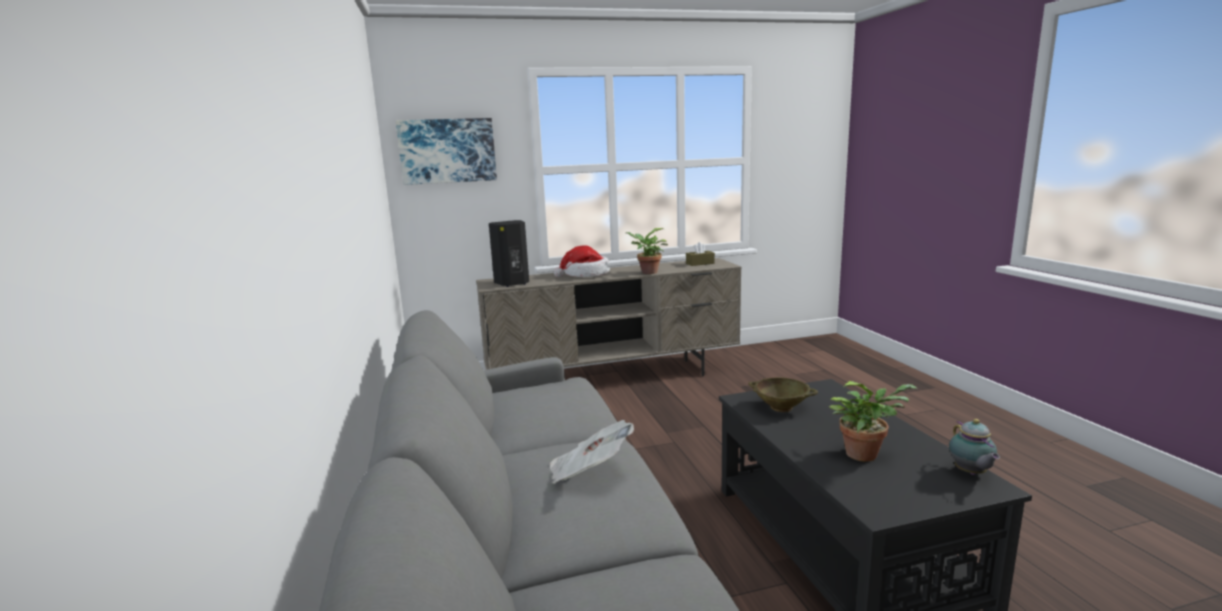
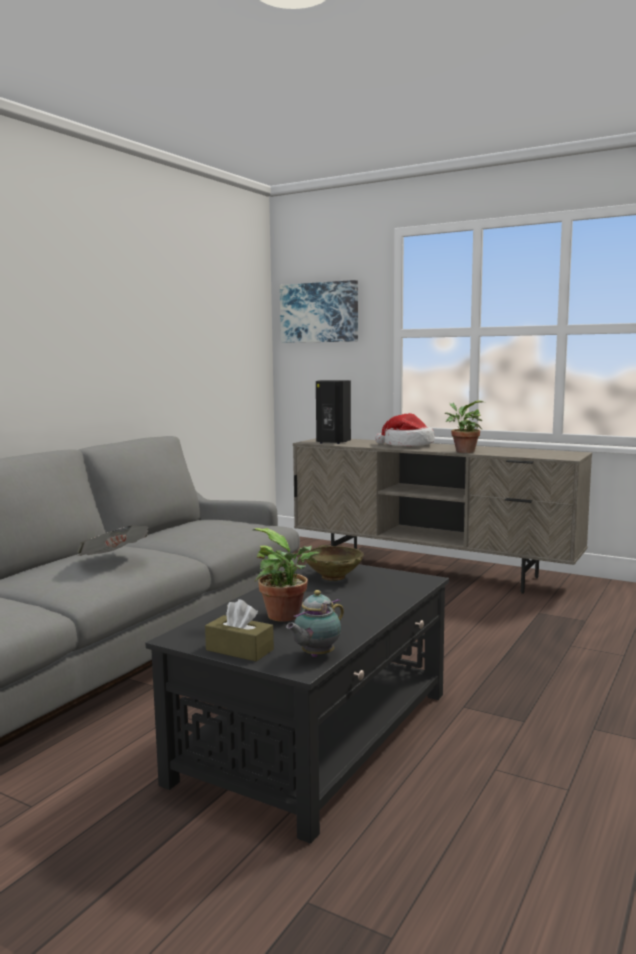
camera: 45 degrees right, 5 degrees down
brown tissue box [686,242,715,266] -> brown tissue box moved to [205,599,274,661]

